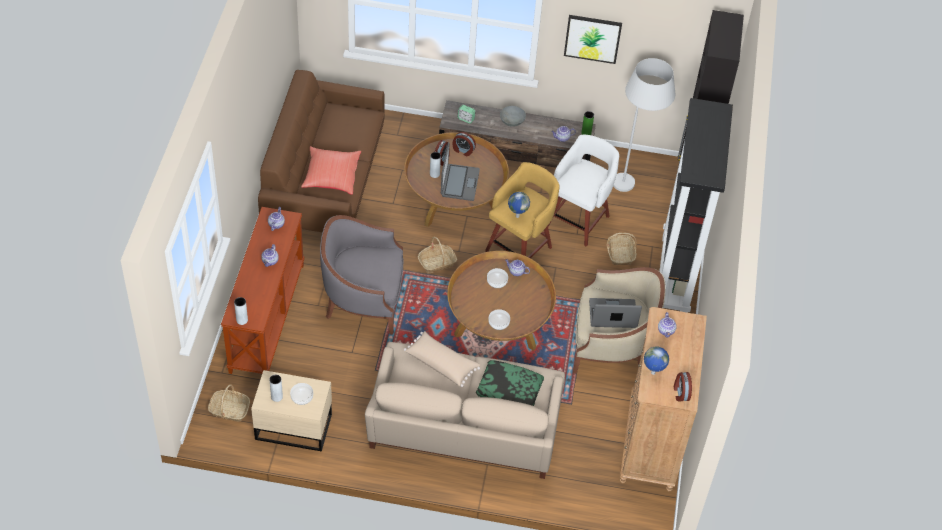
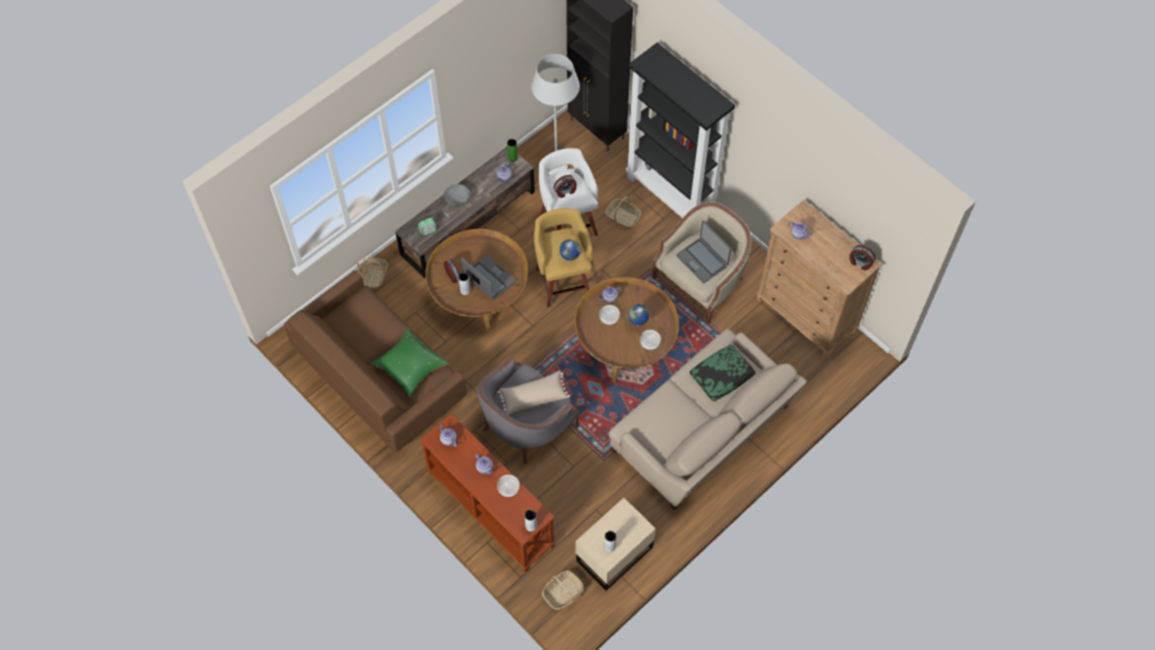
camera: 50 degrees left, 10 degrees up
bowl [290,383,313,405] -> bowl moved to [497,475,520,497]
red pillow [301,146,361,194] -> green pillow [370,328,449,397]
beige pillow [404,331,480,387] -> beige pillow moved to [497,371,570,414]
basket [418,237,457,273] -> basket moved to [357,257,387,289]
alarm clock [452,132,476,156] -> alarm clock moved to [554,175,577,198]
picture [564,15,622,64] -> none
laptop [589,298,642,328] -> laptop turned 75 degrees counterclockwise [676,221,731,283]
globe [644,346,669,375] -> globe moved to [628,304,649,326]

